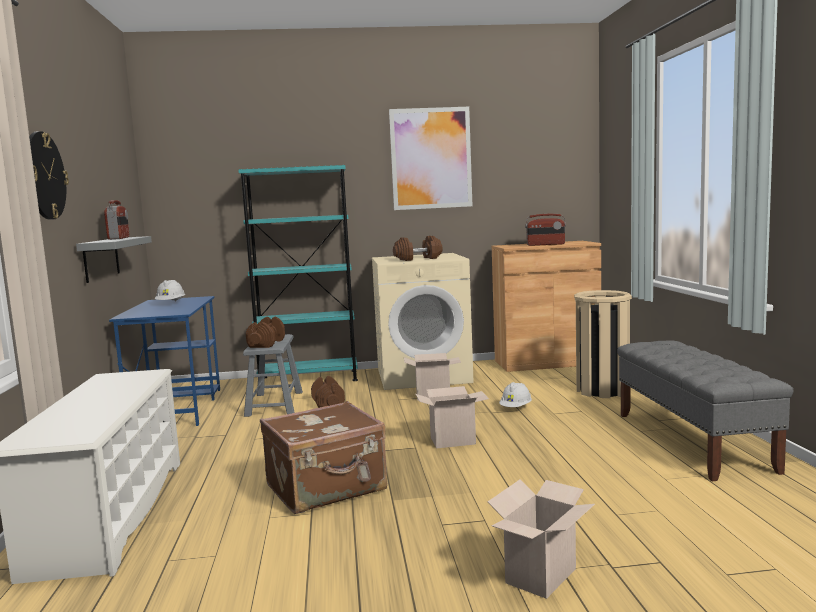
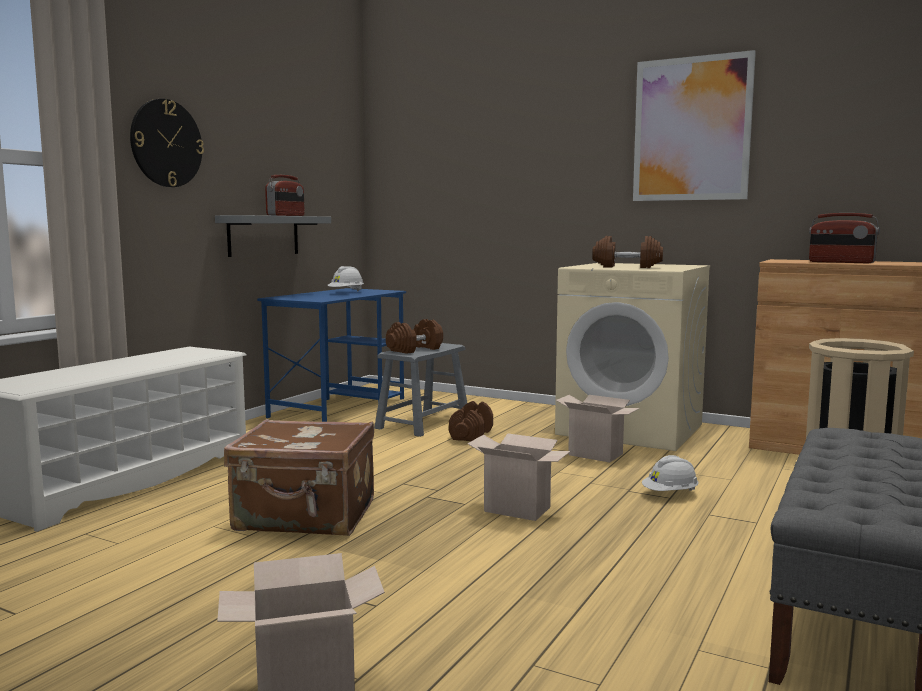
camera: 35 degrees right, 0 degrees up
turquoise bookcase [238,165,358,381] -> none

